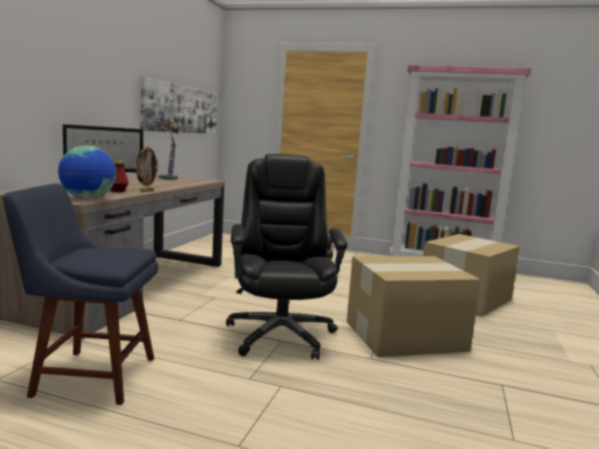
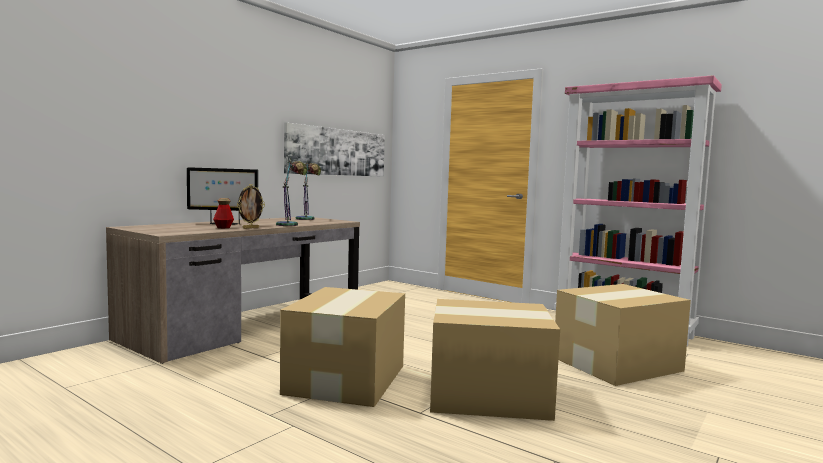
camera: 20 degrees right, 5 degrees down
blue chair [3,184,158,405] -> none
globe [58,146,116,199] -> none
black office chair [226,154,348,360] -> cardboard box [280,287,405,407]
none -> table lamp [276,158,307,226]

